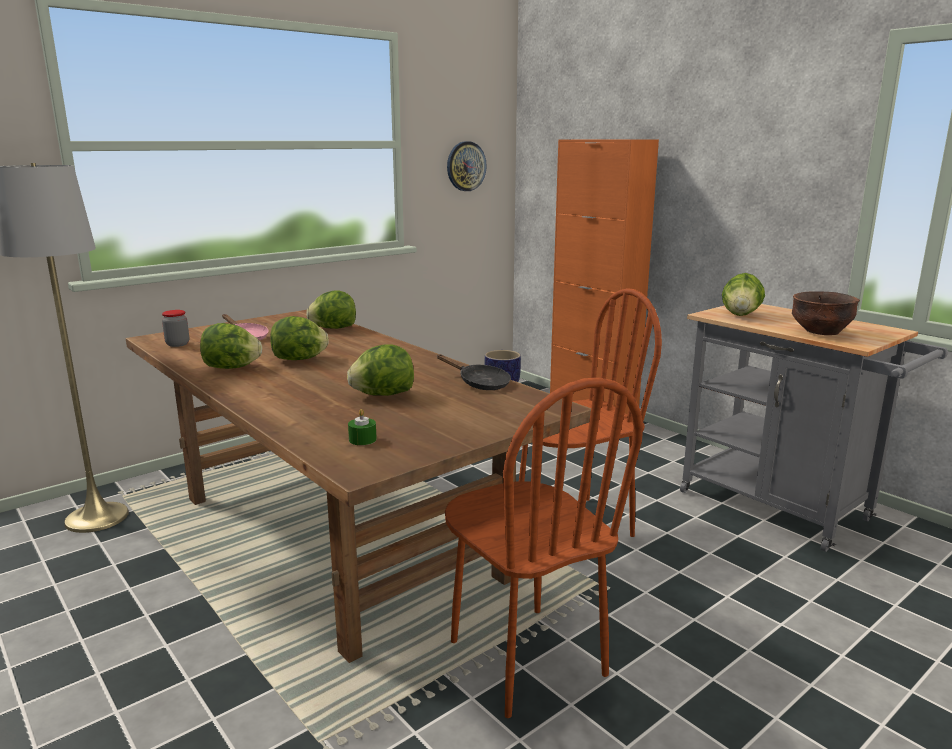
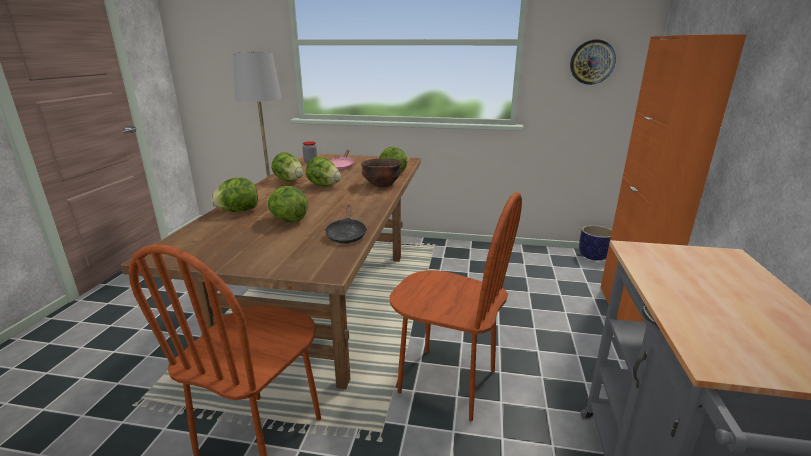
camera: 50 degrees right, 5 degrees up
green candle [348,409,377,445] -> none
lettuce [722,273,765,316] -> lettuce moved to [211,177,258,212]
brown bowl [792,291,860,335] -> brown bowl moved to [361,158,401,187]

